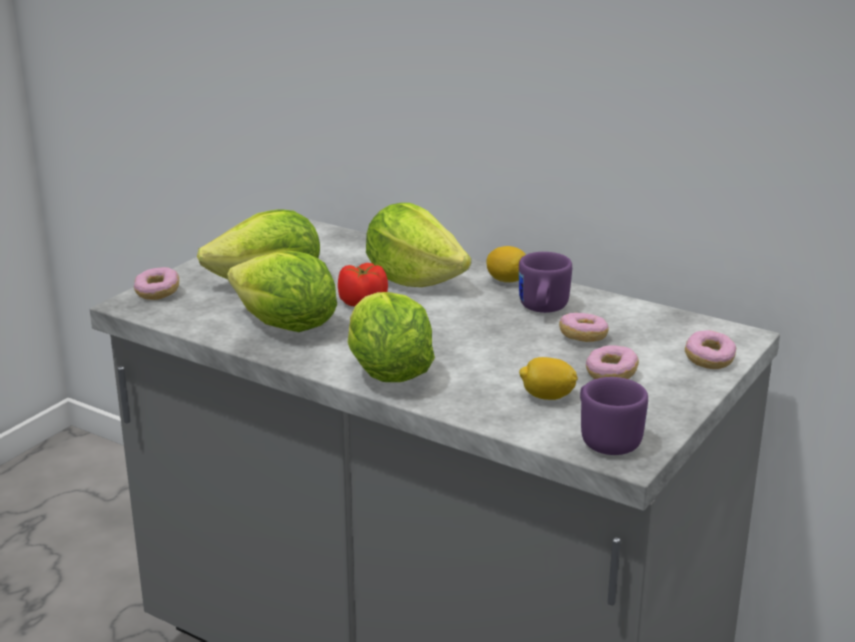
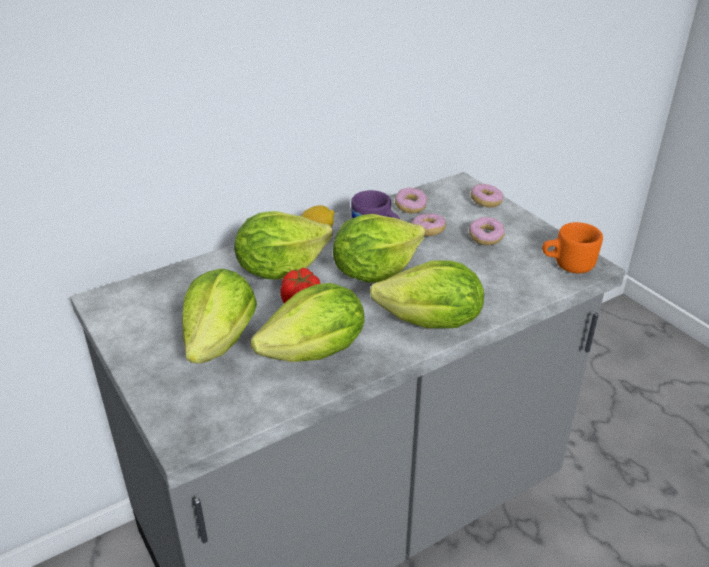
camera: 65 degrees left, 10 degrees up
donut [134,267,179,300] -> donut moved to [395,188,427,214]
lemon [519,357,578,400] -> none
purple mug [580,377,648,455] -> orange mug [542,222,603,273]
none -> lettuce [333,214,425,283]

